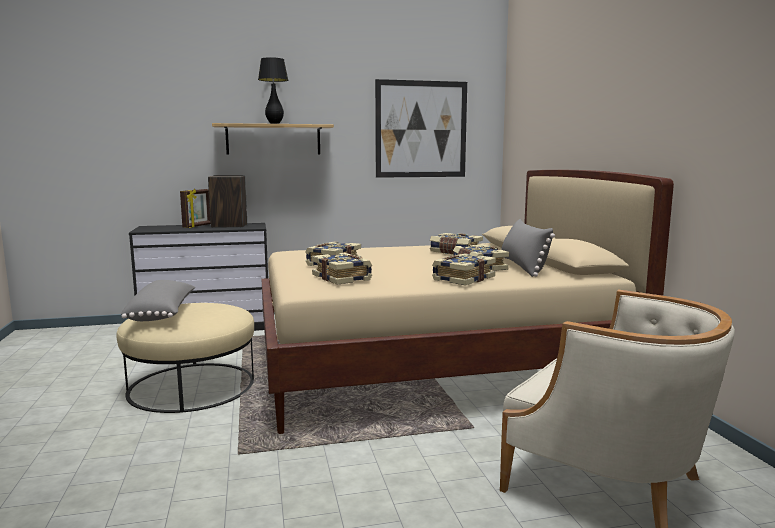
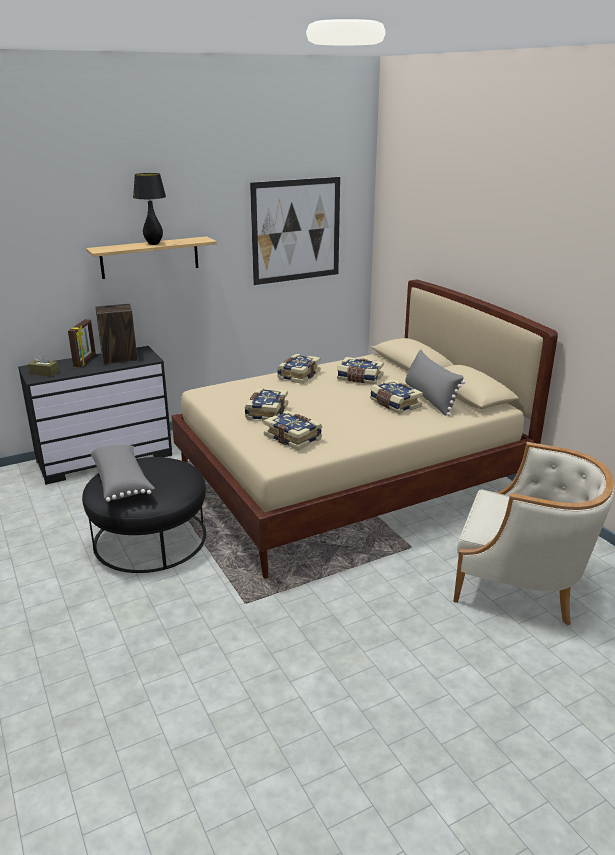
camera: 15 degrees left, 15 degrees up
beige ottoman [116,303,254,413] -> black ottoman [82,457,206,573]
book [432,254,496,286] -> book moved to [277,354,320,384]
none -> brown tissue box [28,353,59,377]

